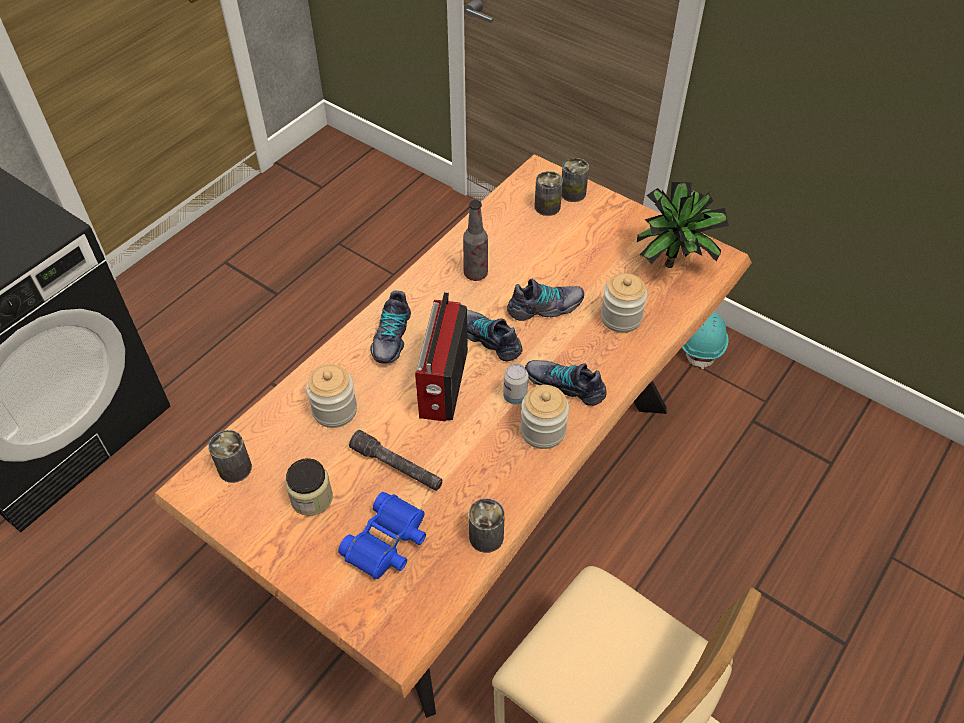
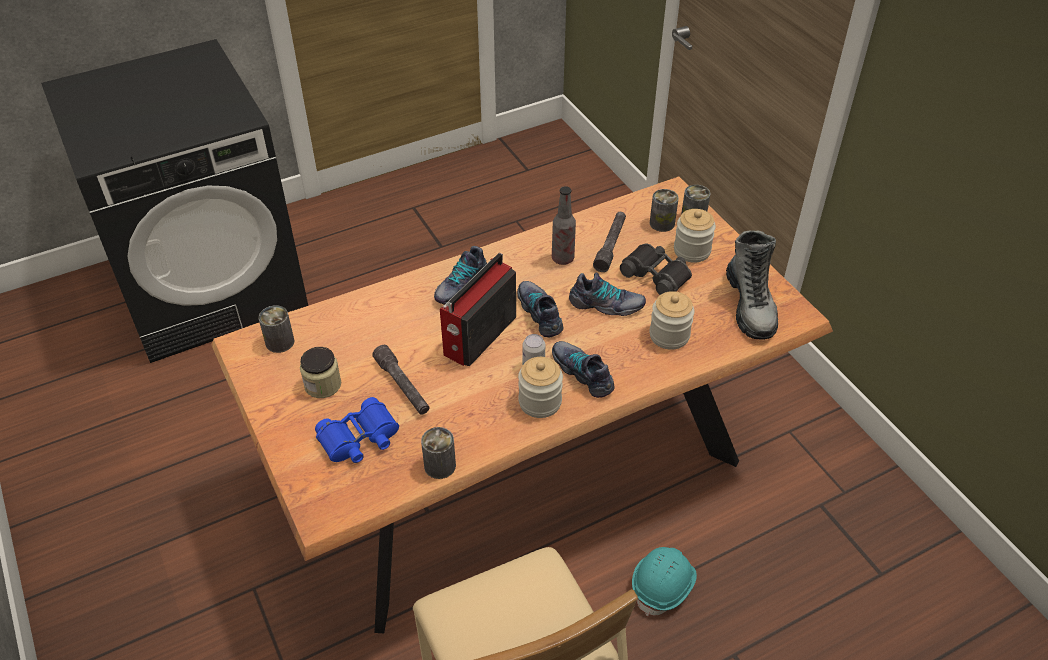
camera: 25 degrees right, 5 degrees down
jar [306,364,357,428] -> jar moved to [674,209,716,263]
potted plant [637,182,729,268] -> boot [726,230,778,340]
turquoise hard hat [682,312,729,369] -> turquoise hard hat moved to [632,547,697,616]
none -> grey flashlight [593,212,626,272]
none -> black binoculars [620,243,692,295]

